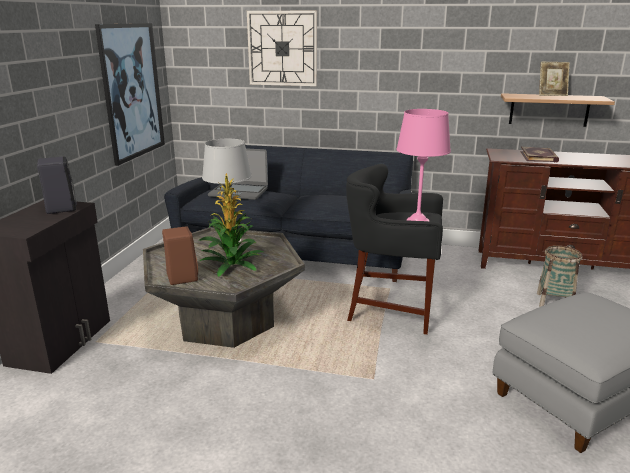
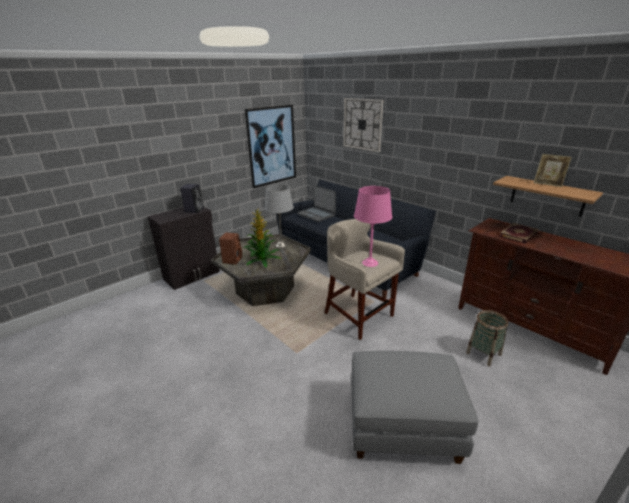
camera: 35 degrees right, 5 degrees up
black stool [346,164,443,335] -> beige stool [325,219,405,340]

